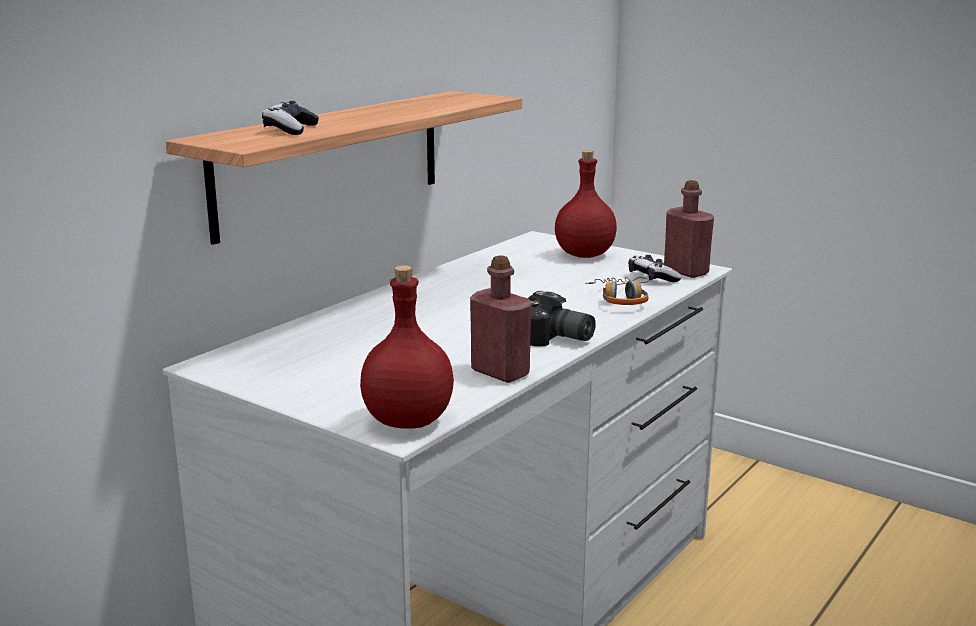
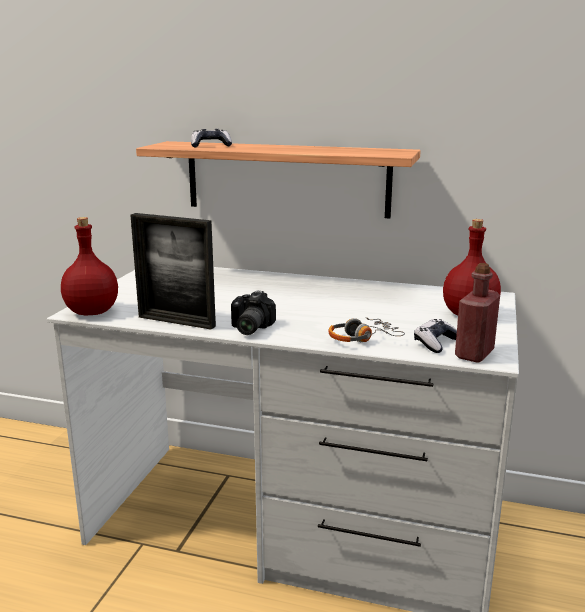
camera: 70 degrees right, 0 degrees up
red bottle [470,256,532,383] -> picture frame [130,213,216,330]

